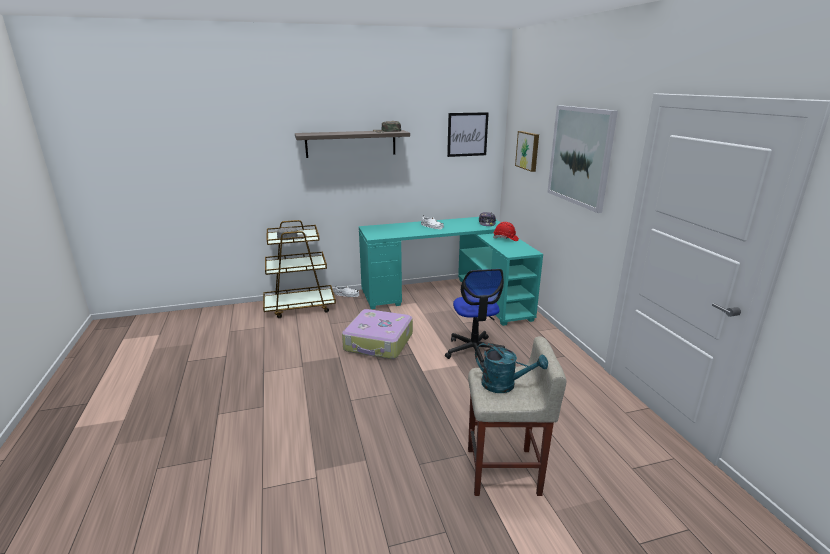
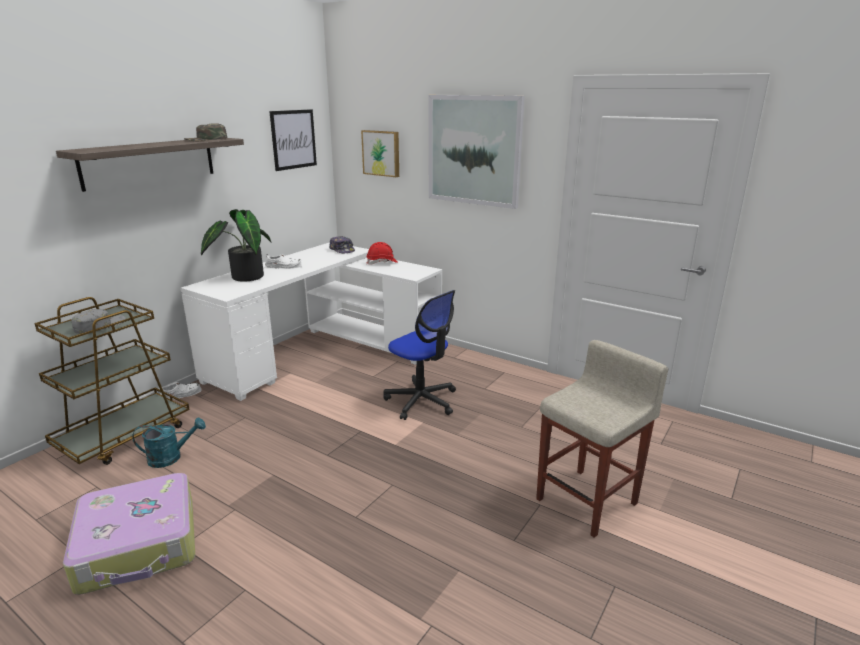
camera: 40 degrees left, 0 degrees up
suitcase [342,309,413,359] -> suitcase moved to [63,473,195,595]
turquoise desk [359,217,543,326] -> white desk [181,243,442,401]
turquoise watering can [475,342,548,393] -> turquoise watering can moved to [132,417,206,468]
none -> potted plant [201,209,271,282]

